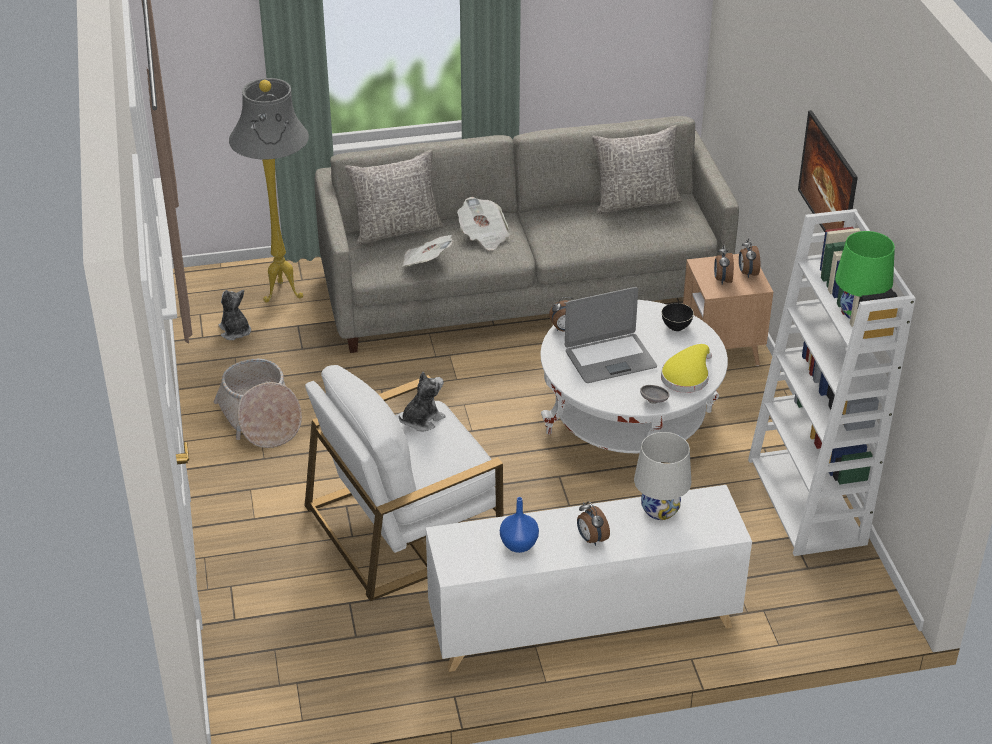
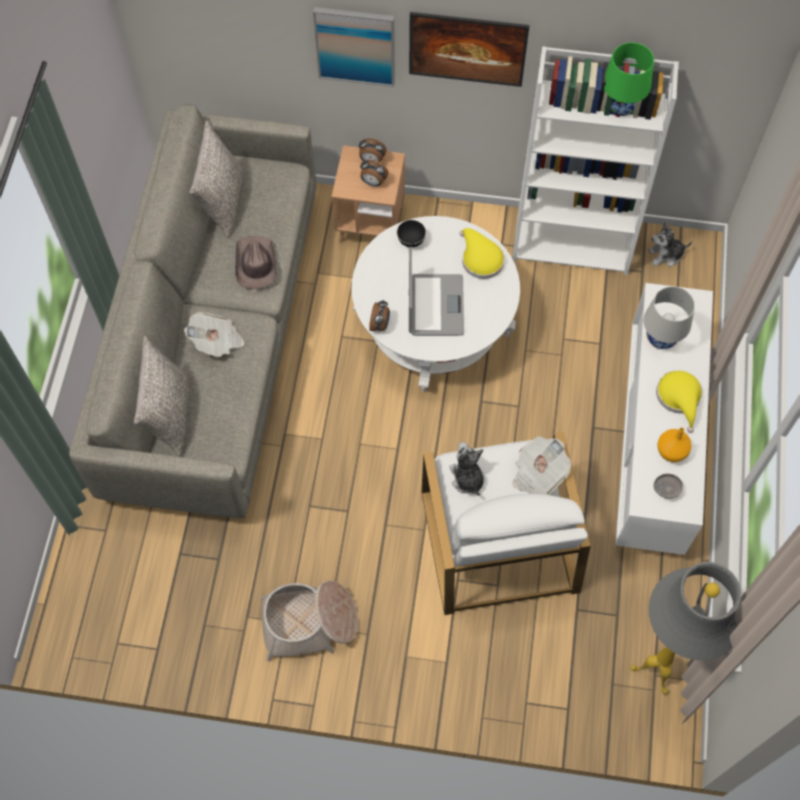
camera: 70 degrees left, 25 degrees up
plush toy [219,290,251,340] -> plush toy moved to [648,222,692,267]
grey floor lamp [229,78,309,302] -> grey floor lamp moved to [630,562,741,695]
newspaper [402,235,453,267] -> newspaper moved to [512,436,571,495]
blue vase [500,497,539,553] -> orange vase [657,427,691,462]
alarm clock [577,501,610,546] -> yellow hat [656,370,702,433]
grey bowl [640,385,670,404] -> grey bowl moved to [653,473,683,498]
none -> brown hat [235,236,277,289]
none -> picture [313,7,395,87]

